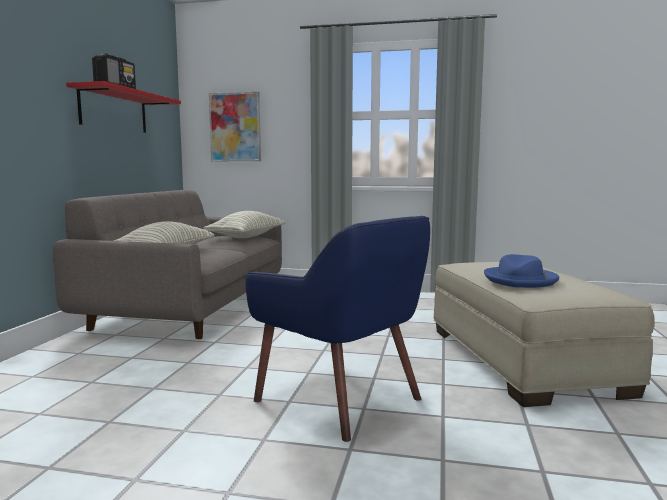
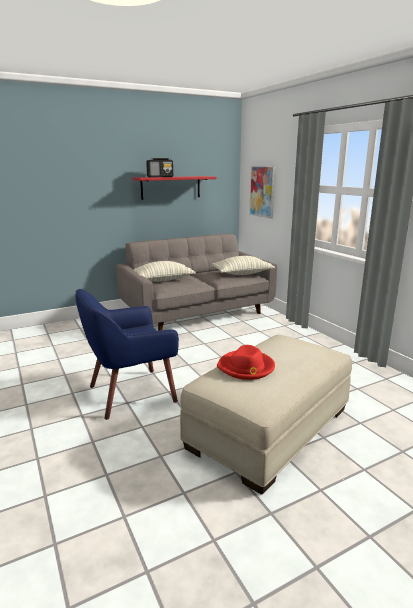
camera: 50 degrees right, 10 degrees up
blue armchair [245,216,430,442] -> blue armchair turned 60 degrees clockwise [76,289,179,420]
blue hat [484,254,559,288] -> red hat [217,345,275,380]

